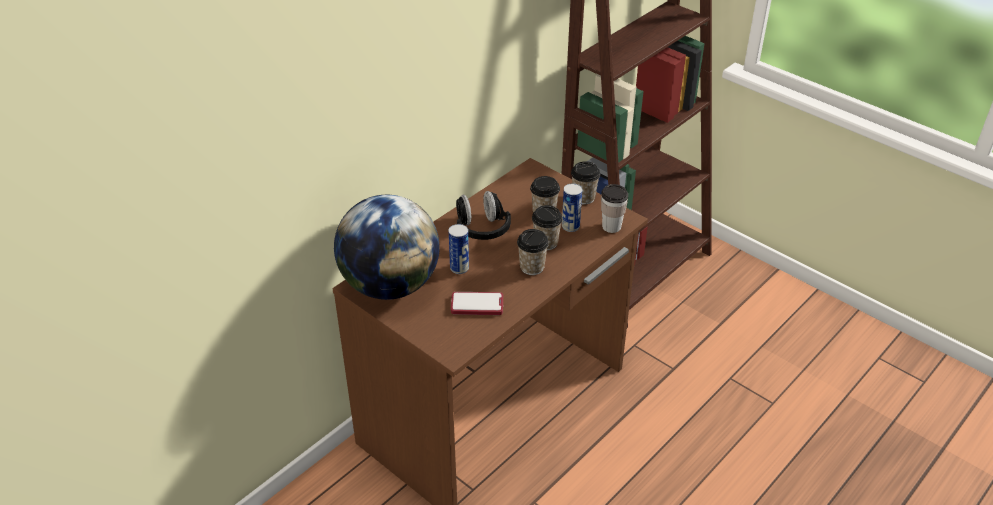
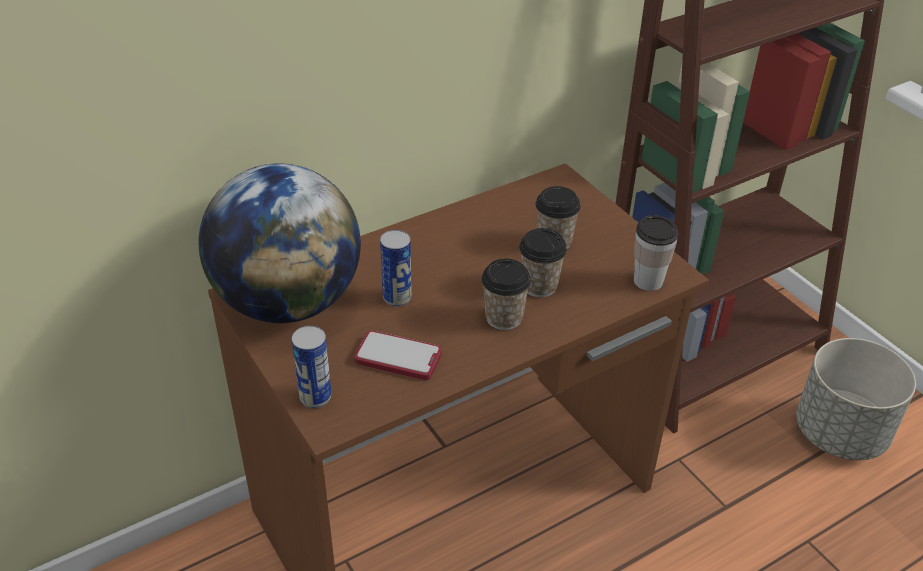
camera: 15 degrees right, 0 degrees up
black headphones [456,191,511,240] -> none
can [562,183,582,232] -> can moved to [292,326,332,408]
cup [571,161,600,205] -> none
none -> grey planter [796,338,916,460]

